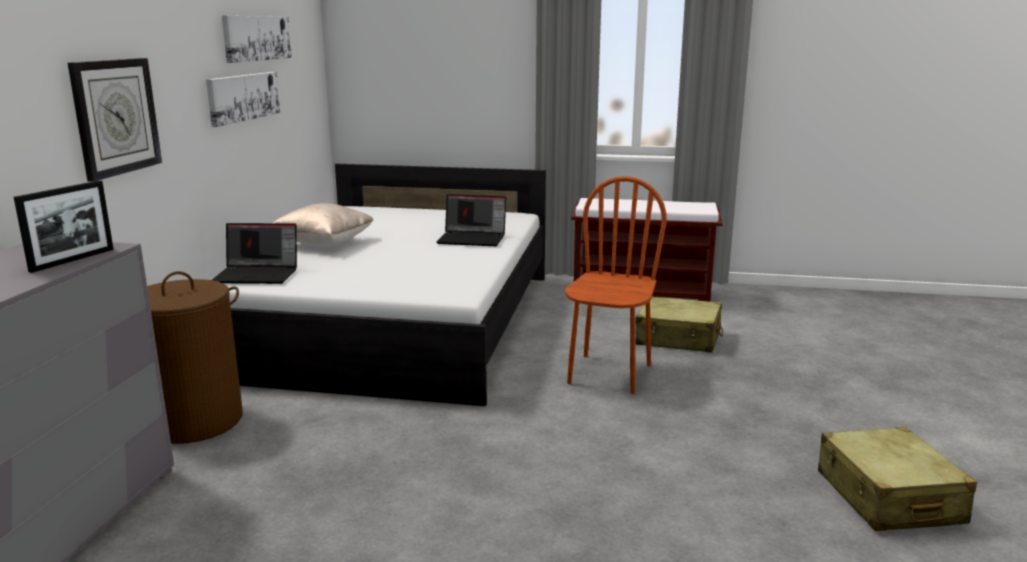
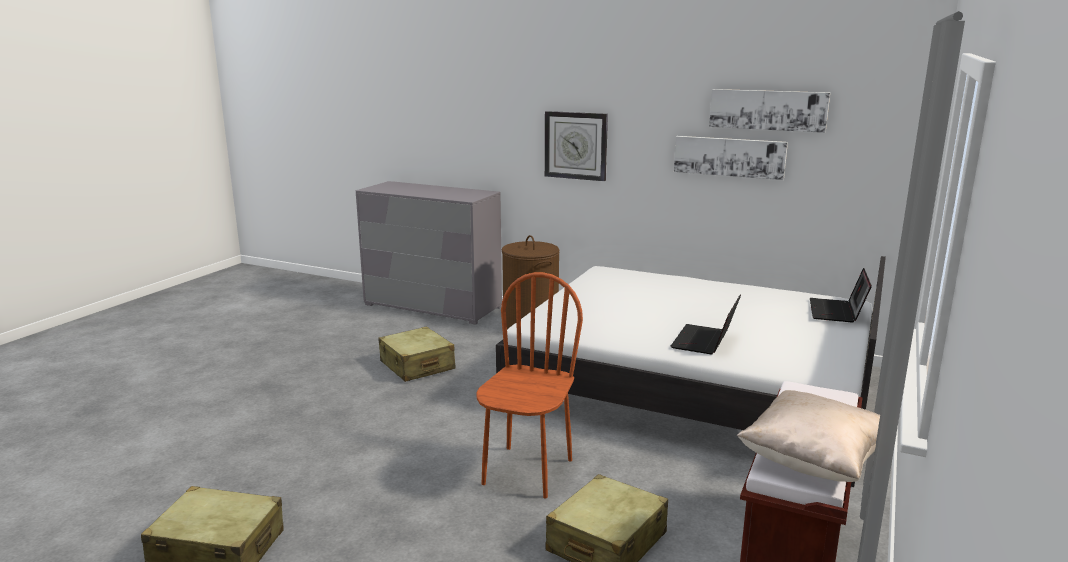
camera: 105 degrees right, 0 degrees up
picture frame [14,180,114,273] -> none
laptop [212,223,297,284] -> laptop moved to [810,268,872,323]
beige pillow [273,203,374,247] -> beige pillow moved to [737,390,880,482]
brown chair [565,176,667,394] -> brown chair turned 105 degrees counterclockwise [476,272,583,499]
none -> beige suitcase [378,327,456,382]

